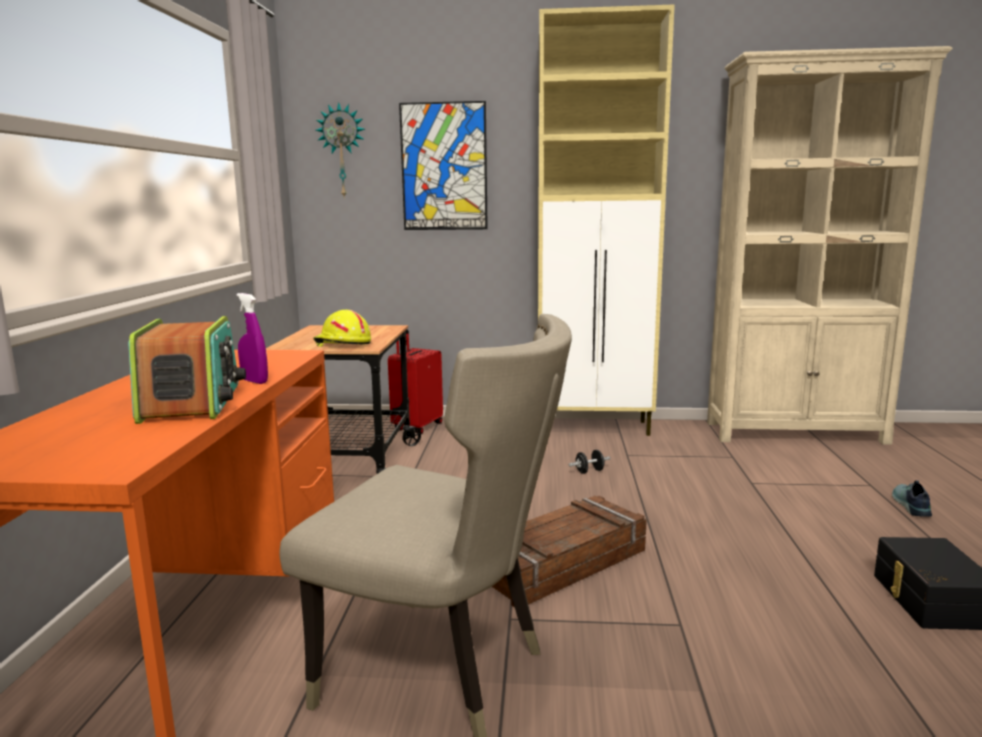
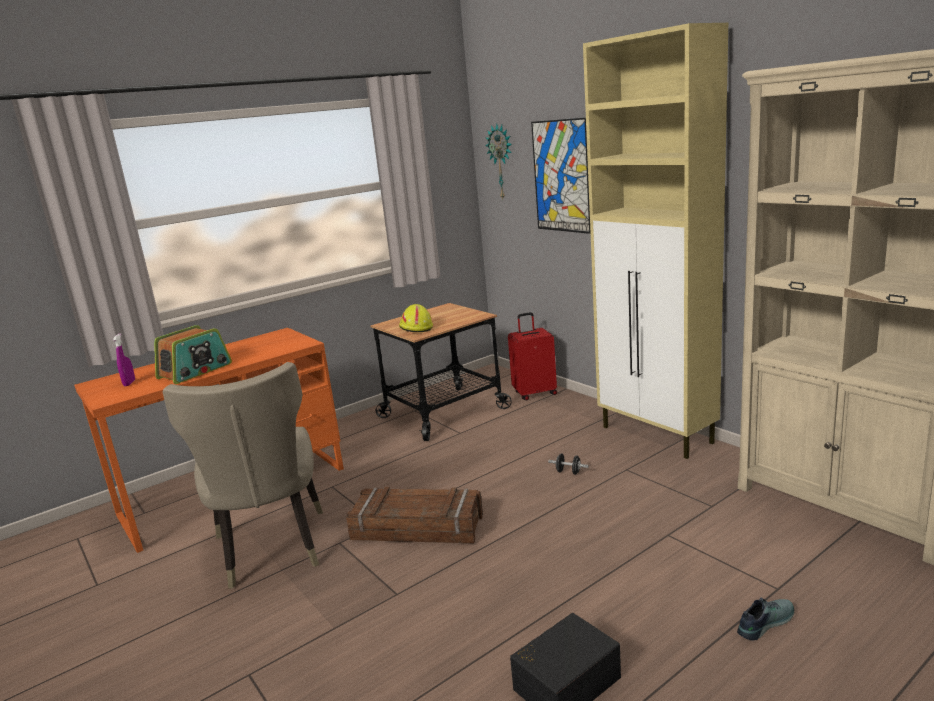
camera: 50 degrees right, 5 degrees up
purple spray bottle [237,293,268,384] -> purple spray bottle moved to [113,333,135,386]

